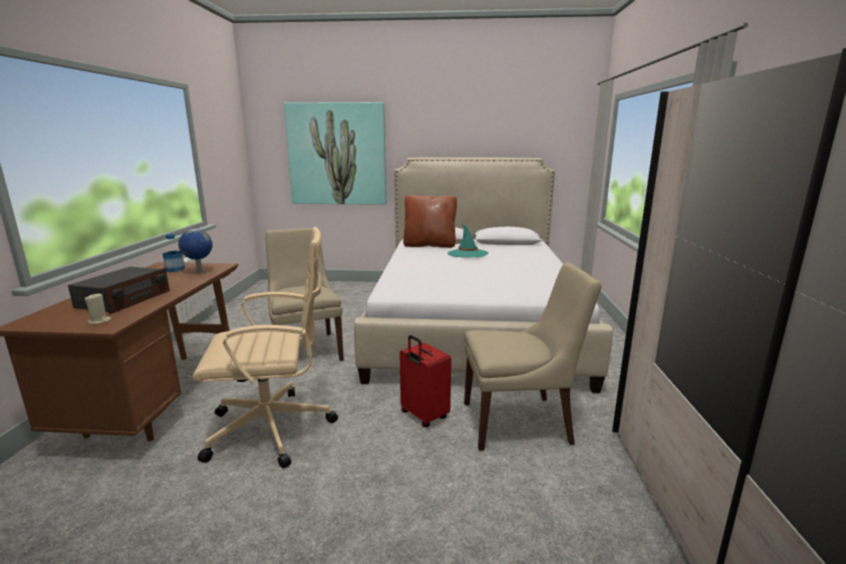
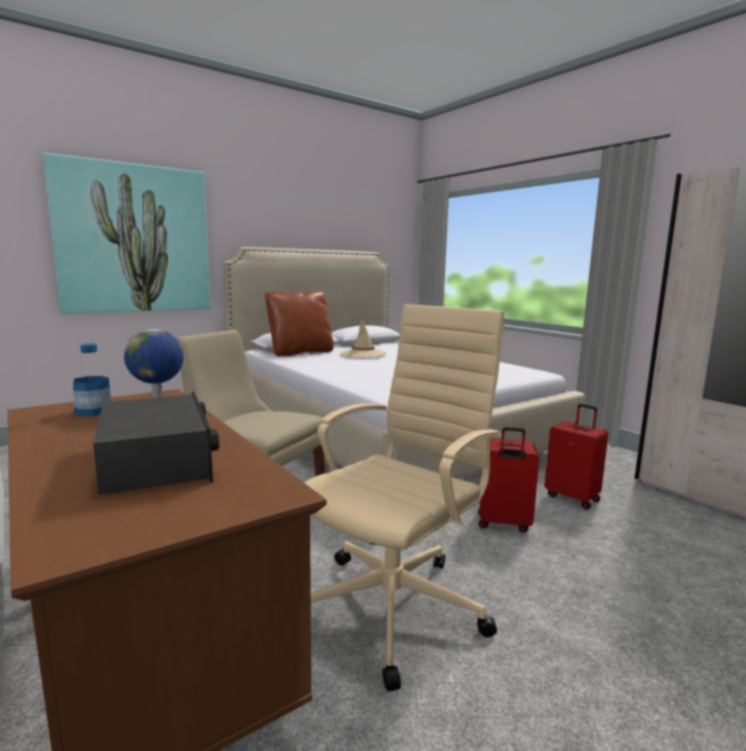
camera: 40 degrees left, 5 degrees down
beige candle [85,293,111,324] -> none
turquoise hat [447,224,488,258] -> beige hat [340,320,387,358]
beige chair [464,262,602,451] -> red suitcase [544,404,608,509]

